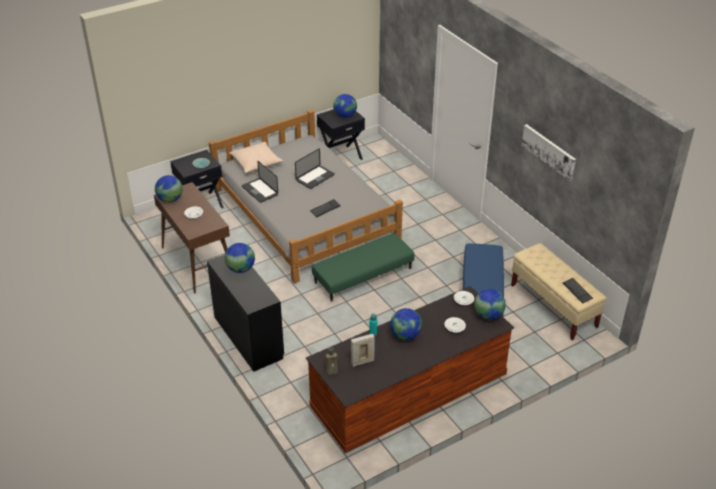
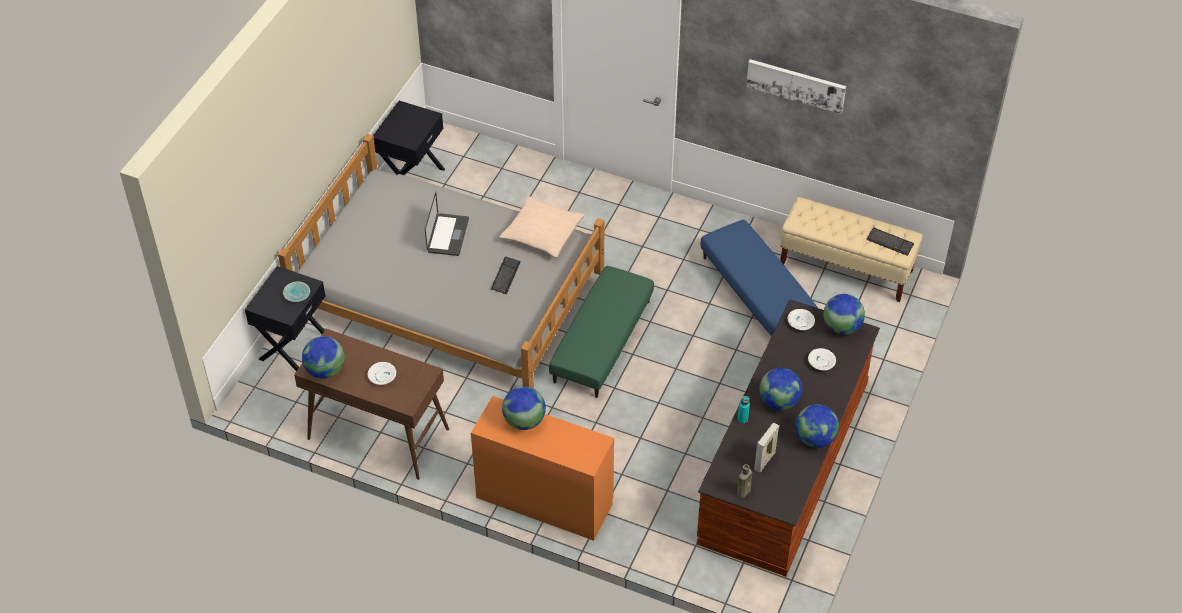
camera: 35 degrees left, 10 degrees up
black desk [207,254,284,372] -> orange desk [471,396,614,541]
beige pillow [229,142,283,173] -> beige pillow moved to [499,196,585,258]
laptop [242,161,278,203] -> none
globe [333,94,357,118] -> globe moved to [795,404,839,448]

